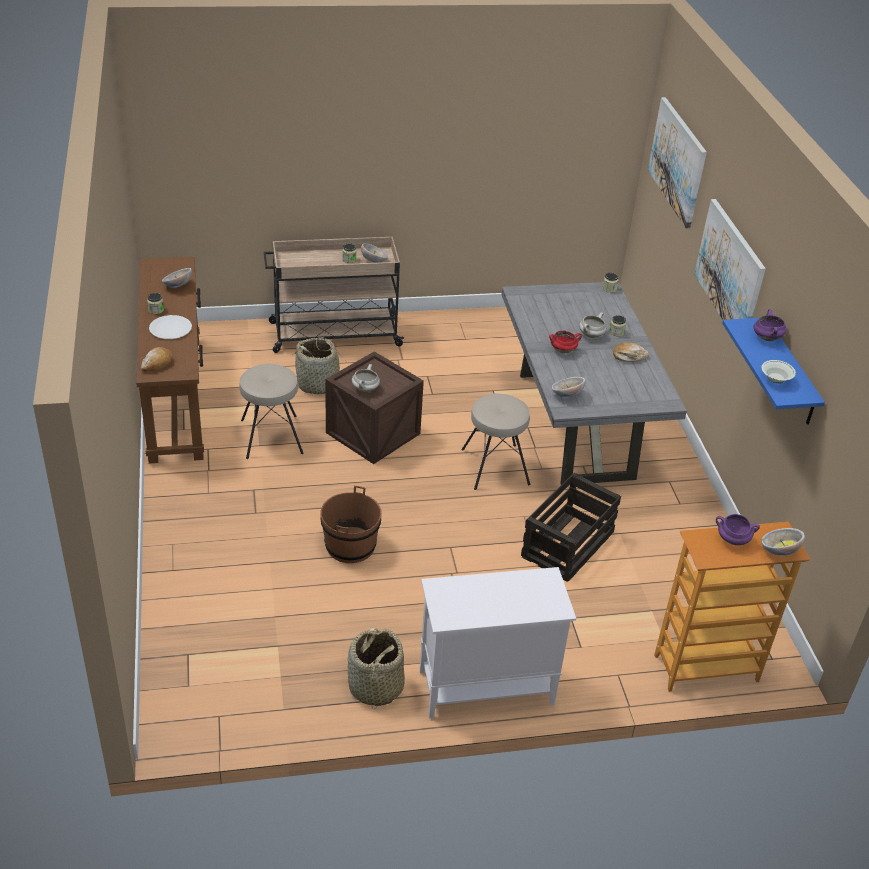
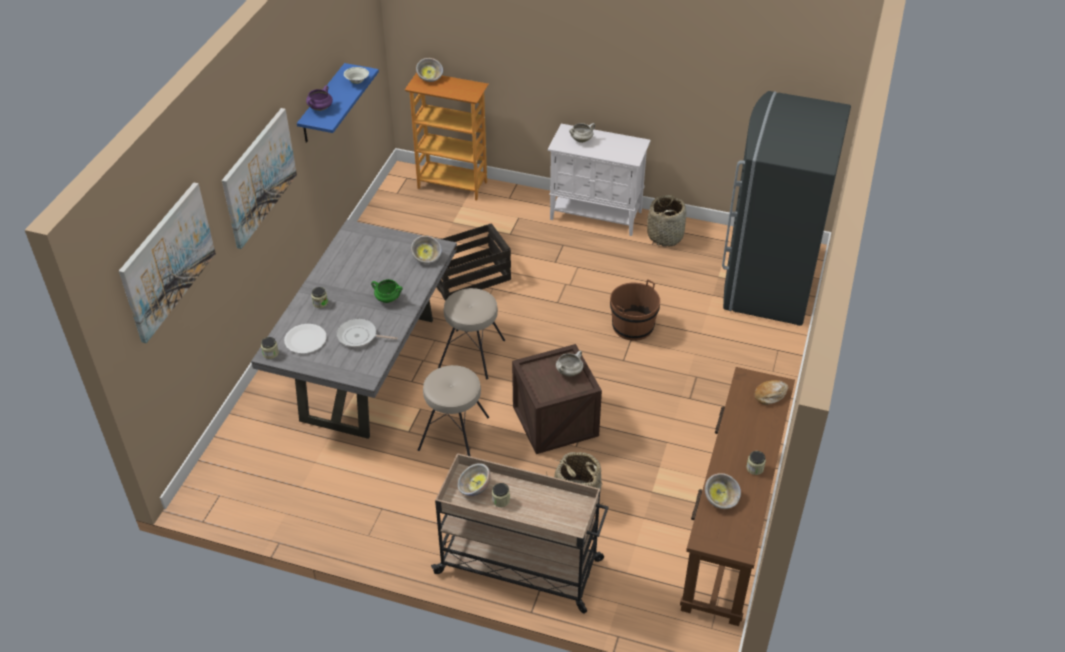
camera: 150 degrees left, 5 degrees up
white plate [149,315,192,339] -> white plate moved to [284,324,327,354]
beige stool [240,364,304,459] -> beige stool moved to [418,365,489,457]
red cooking pot [549,331,582,354] -> green cooking pot [371,279,402,303]
white cooking pot [579,312,607,338] -> white cooking pot moved to [569,123,595,143]
bread [613,343,649,361] -> none
purple cooking pot [716,514,760,545] -> none
none -> frying pan [336,319,398,347]
none -> grey fridge [722,91,851,326]

